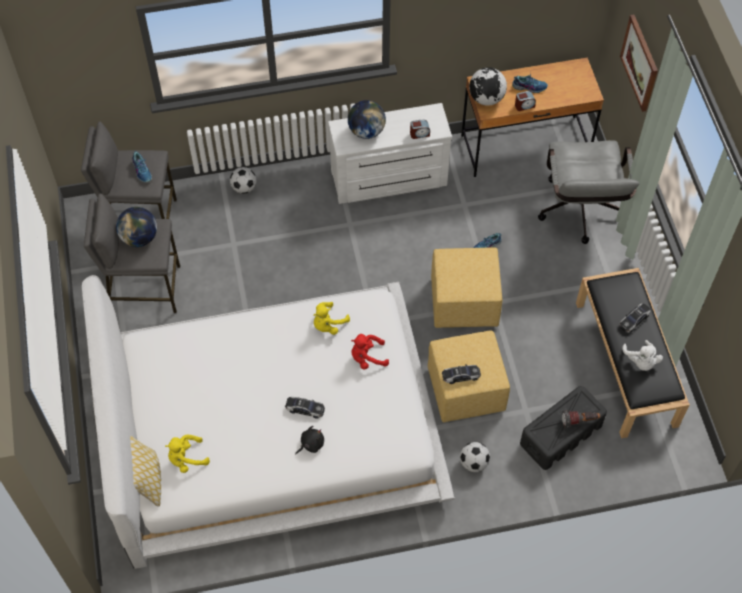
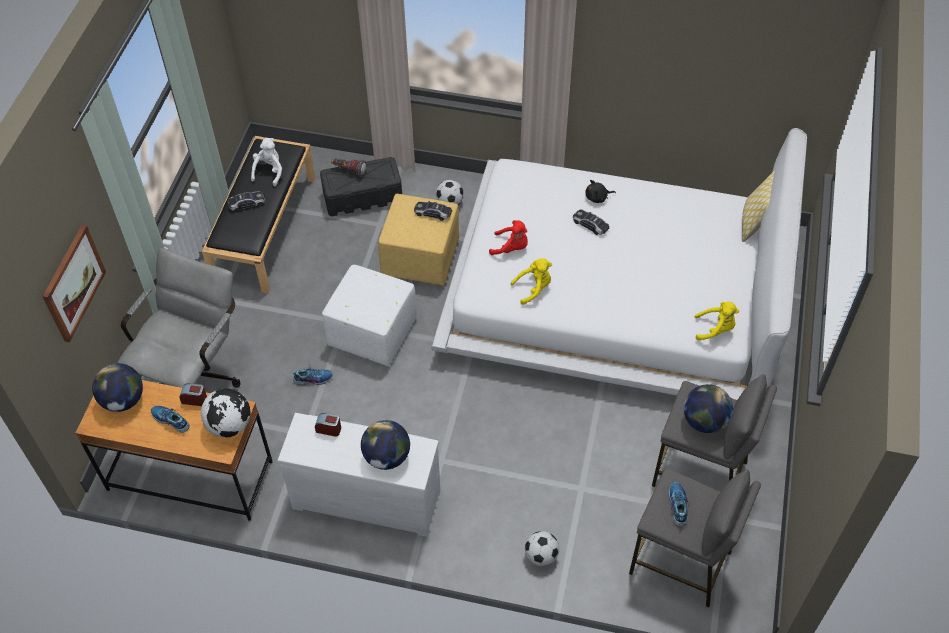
camera: 155 degrees left, 5 degrees down
yellow plush toy [165,435,210,473] -> yellow plush toy moved to [695,302,739,341]
yellow ottoman [431,247,502,328] -> white ottoman [322,265,417,366]
none -> globe [92,363,143,412]

